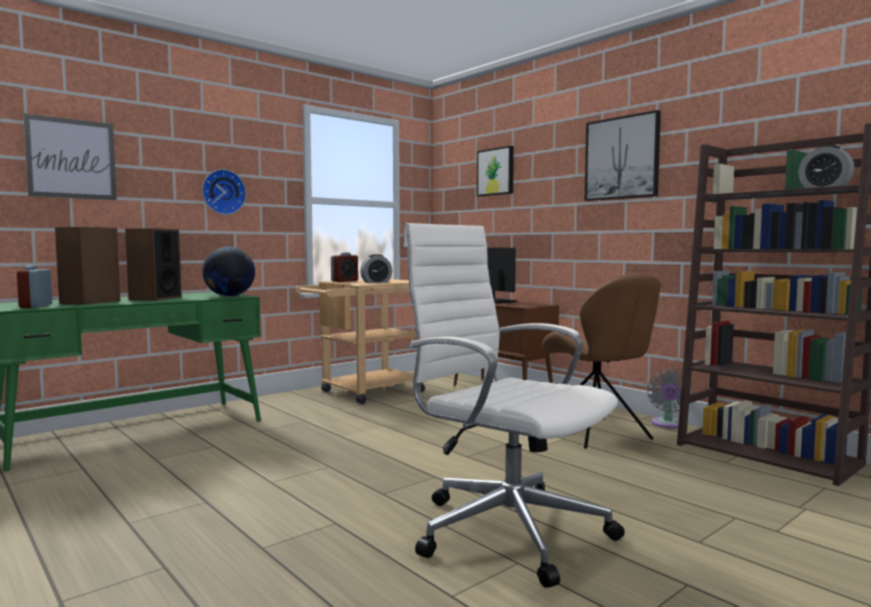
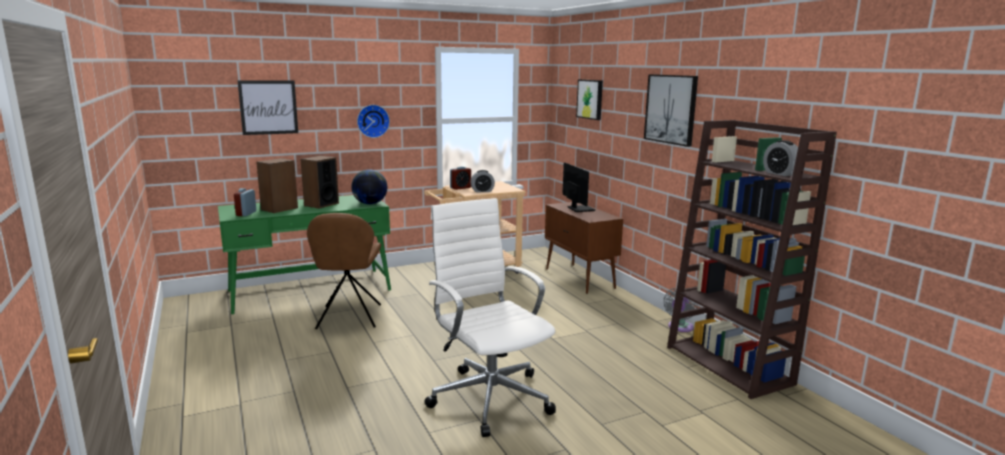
camera: 15 degrees right, 10 degrees up
brown chair [542,273,661,449] -> brown chair moved to [307,213,381,329]

